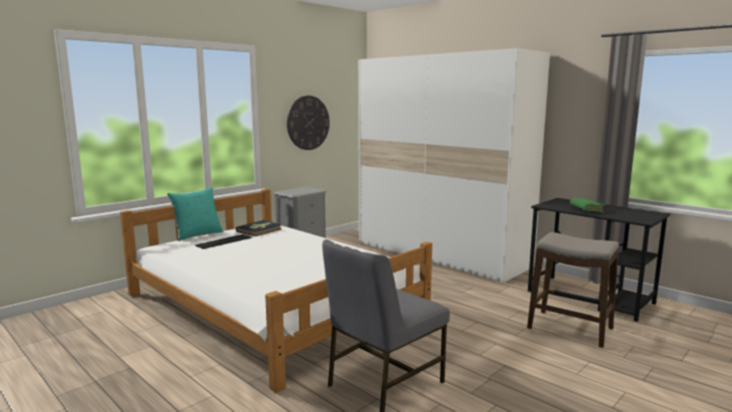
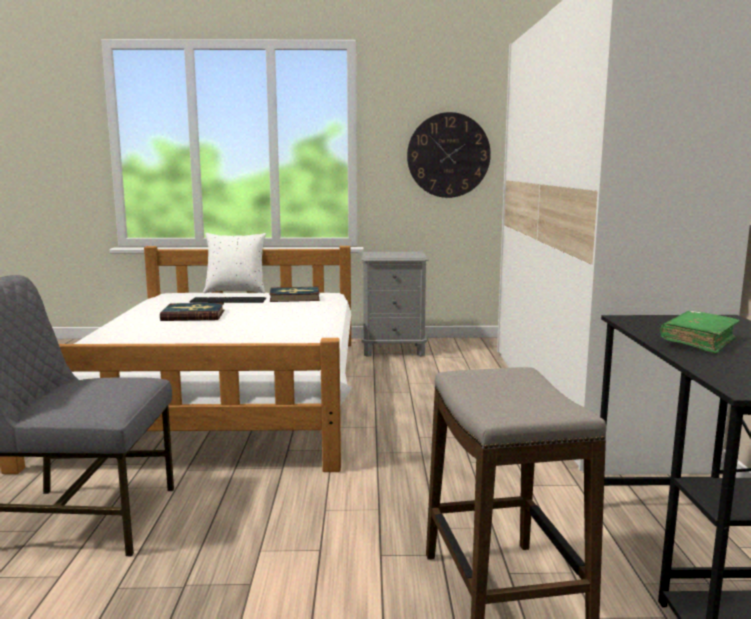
camera: 45 degrees right, 0 degrees up
turquoise pillow [167,187,223,241] -> white pillow [203,233,266,293]
none -> book [160,303,224,321]

